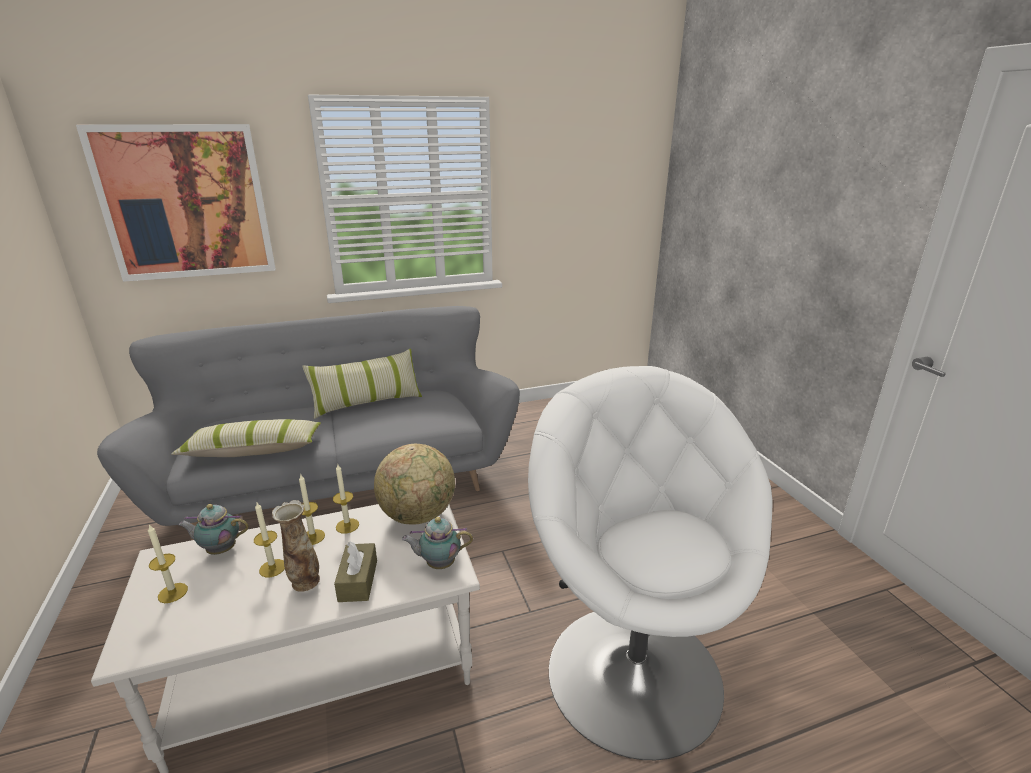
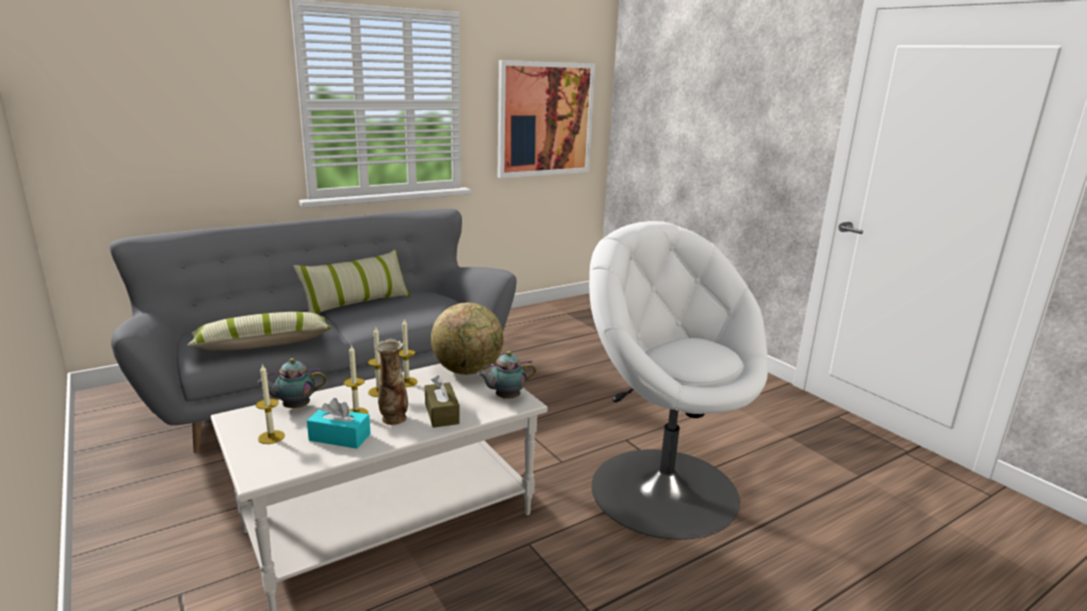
camera: 15 degrees left, 5 degrees down
picture [76,124,276,282] -> picture moved to [498,60,595,178]
none -> turquoise tissue box [307,398,371,449]

